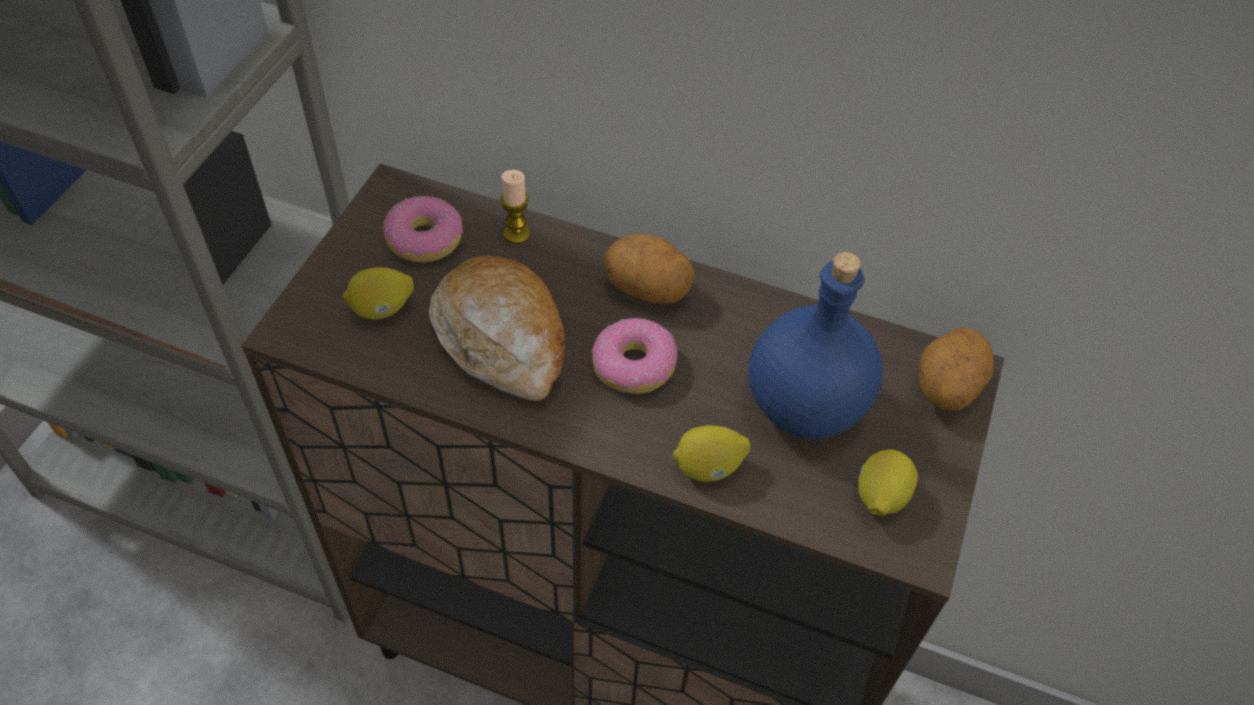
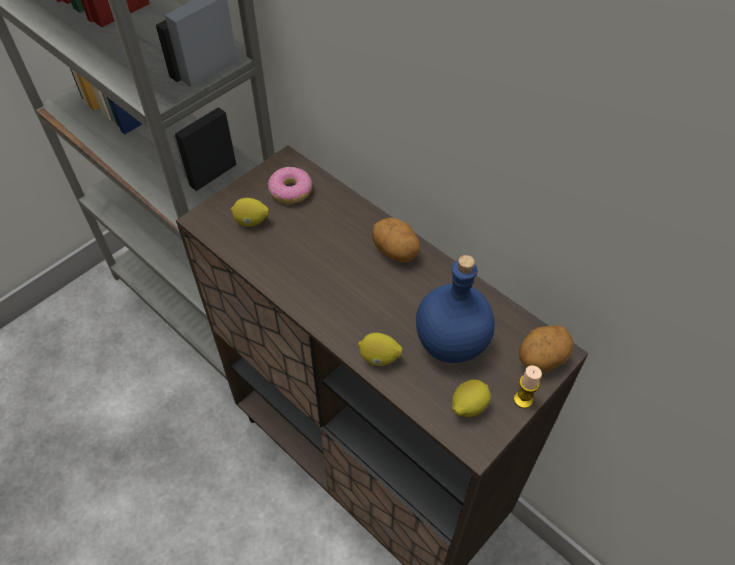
camera: 25 degrees right, 0 degrees up
bread [429,256,565,401] -> none
candle [500,170,530,244] -> candle moved to [514,365,542,408]
donut [591,318,677,394] -> none

